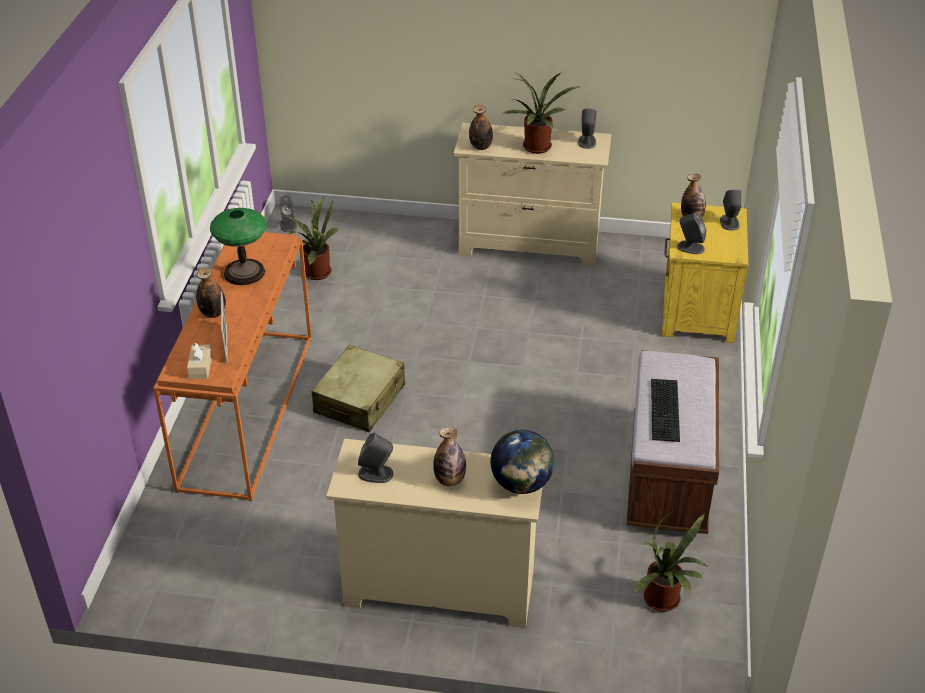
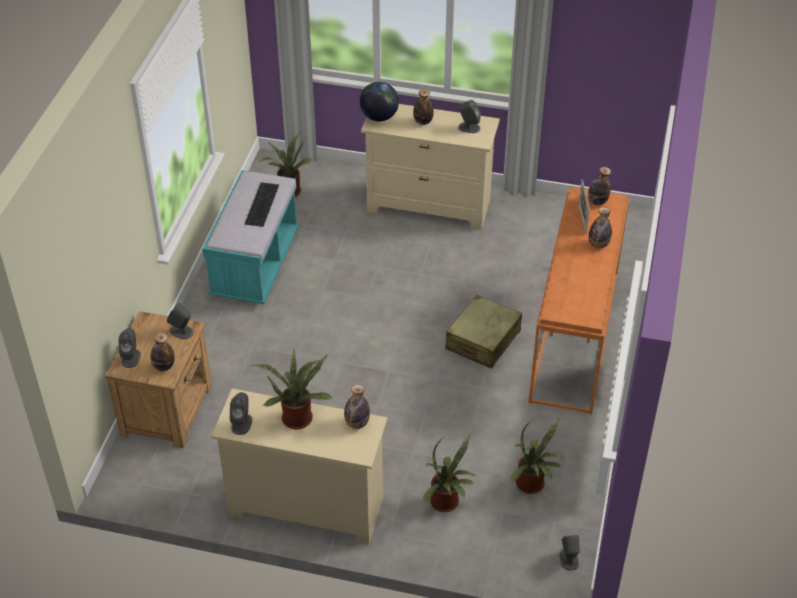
camera: 175 degrees left, 5 degrees up
beige tissue box [187,343,212,379] -> bottle [588,167,611,205]
table lamp [210,208,267,285] -> none
brown bench [626,350,719,534] -> turquoise bench [202,170,299,304]
yellow nightstand [662,202,748,343] -> brown nightstand [105,311,212,448]
none -> potted plant [422,434,476,512]

